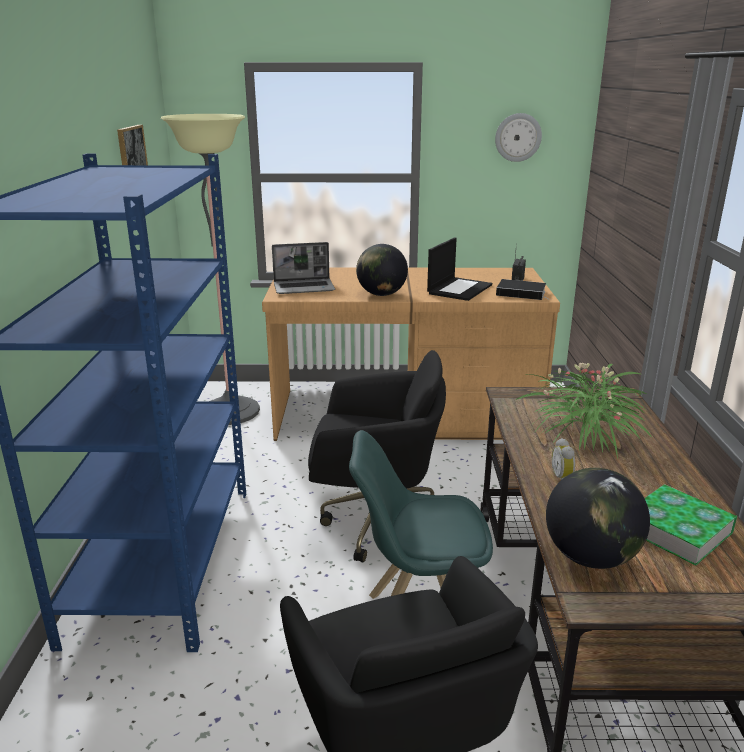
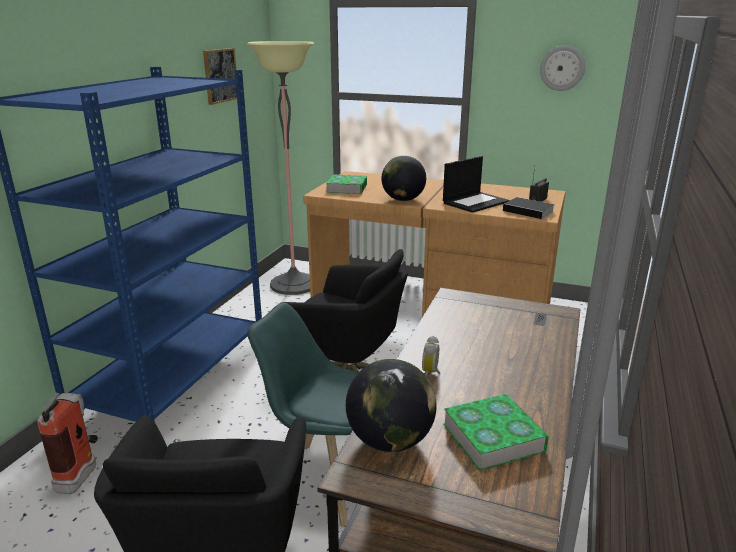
camera: 20 degrees right, 0 degrees up
laptop [272,242,335,294] -> book [326,175,367,194]
potted plant [516,363,652,459] -> none
none -> fire extinguisher [37,393,98,494]

